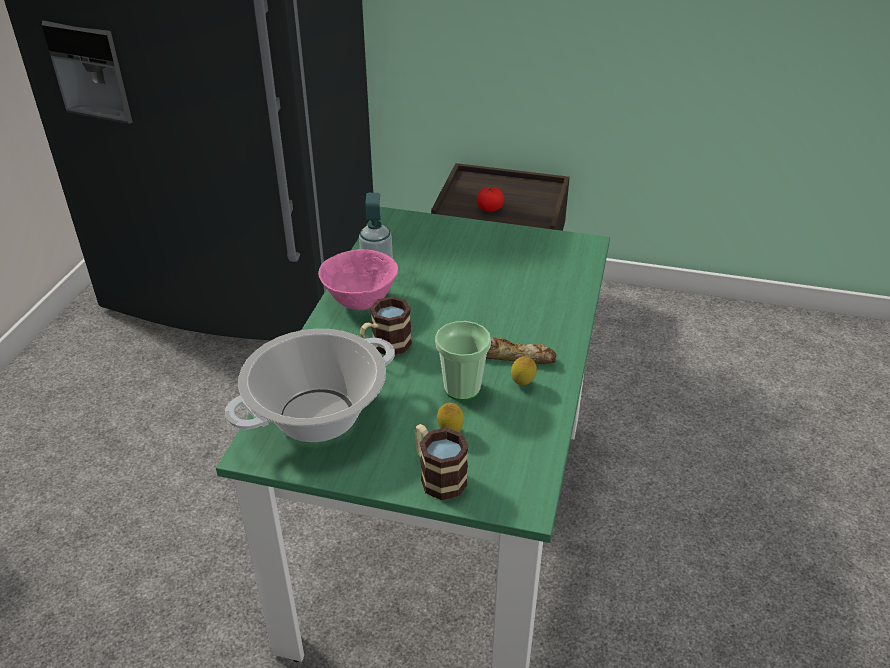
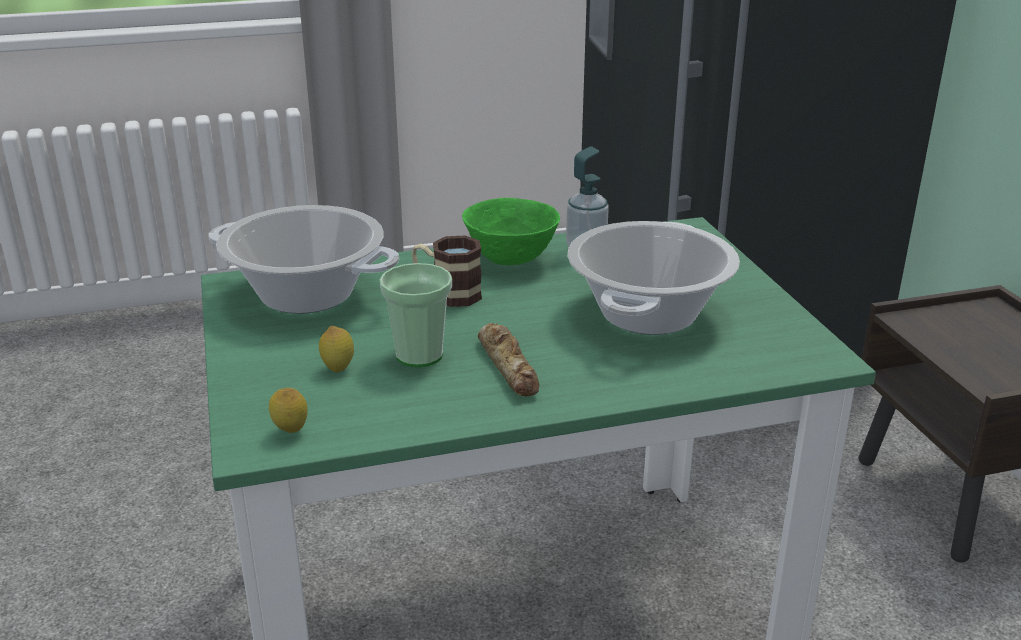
camera: 60 degrees right, 10 degrees down
pink bowl [318,249,398,310] -> green bowl [462,198,560,265]
mug [415,424,469,500] -> none
tomato [477,187,504,212] -> none
lemon [511,357,537,386] -> lemon moved to [269,388,308,433]
none -> cooking pot [568,221,740,335]

